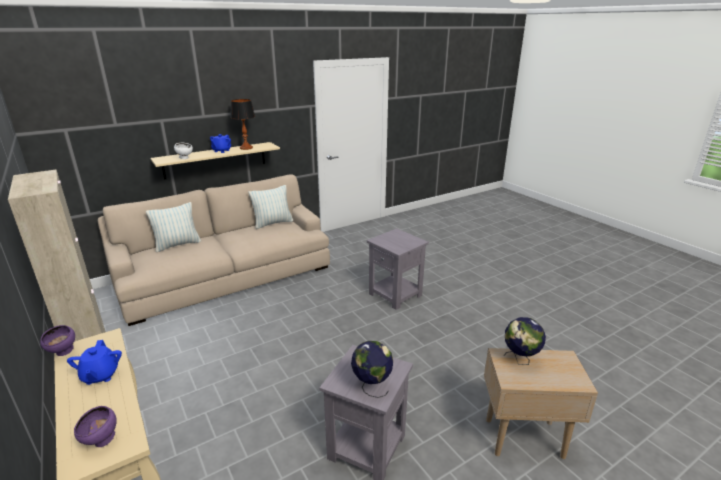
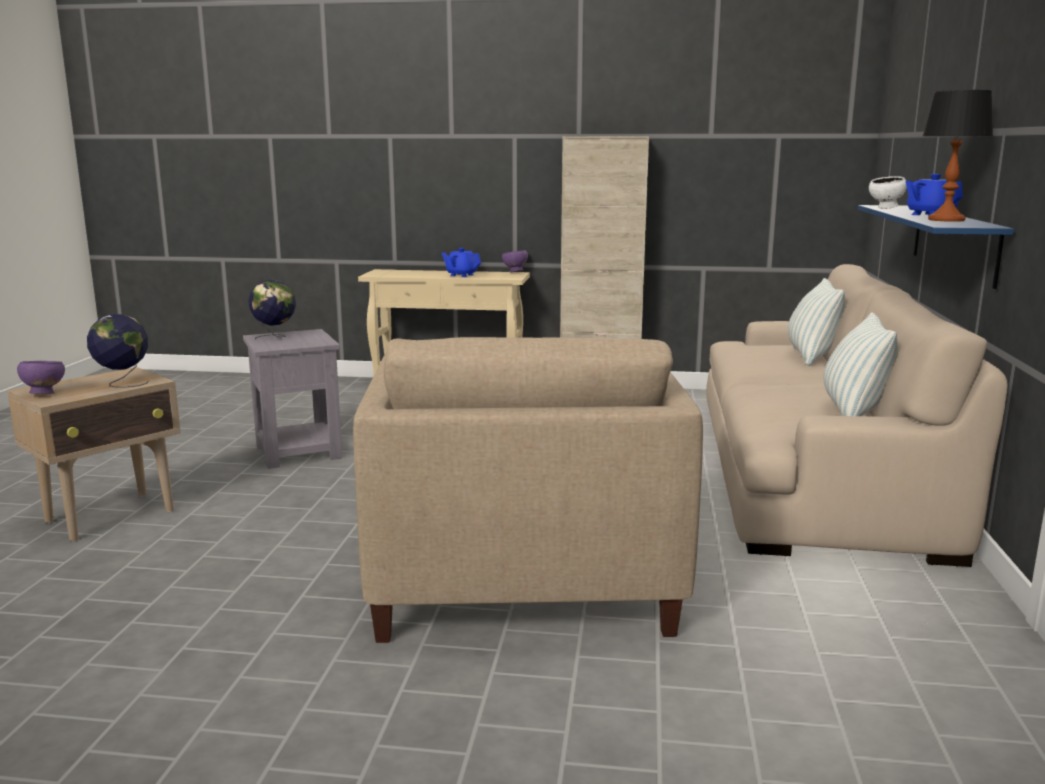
camera: 130 degrees right, 10 degrees down
purple bowl [74,406,117,447] -> purple bowl moved to [17,361,65,394]
beige shelf [150,142,280,180] -> blue shelf [858,205,1014,289]
grey side table [367,228,429,310] -> beige armchair [353,337,703,643]

